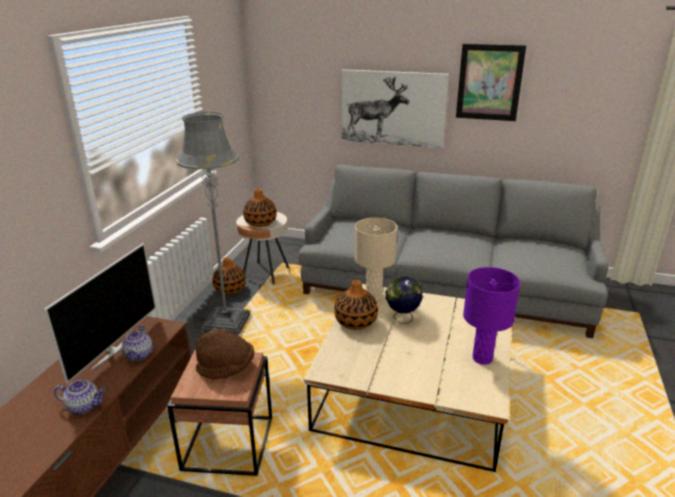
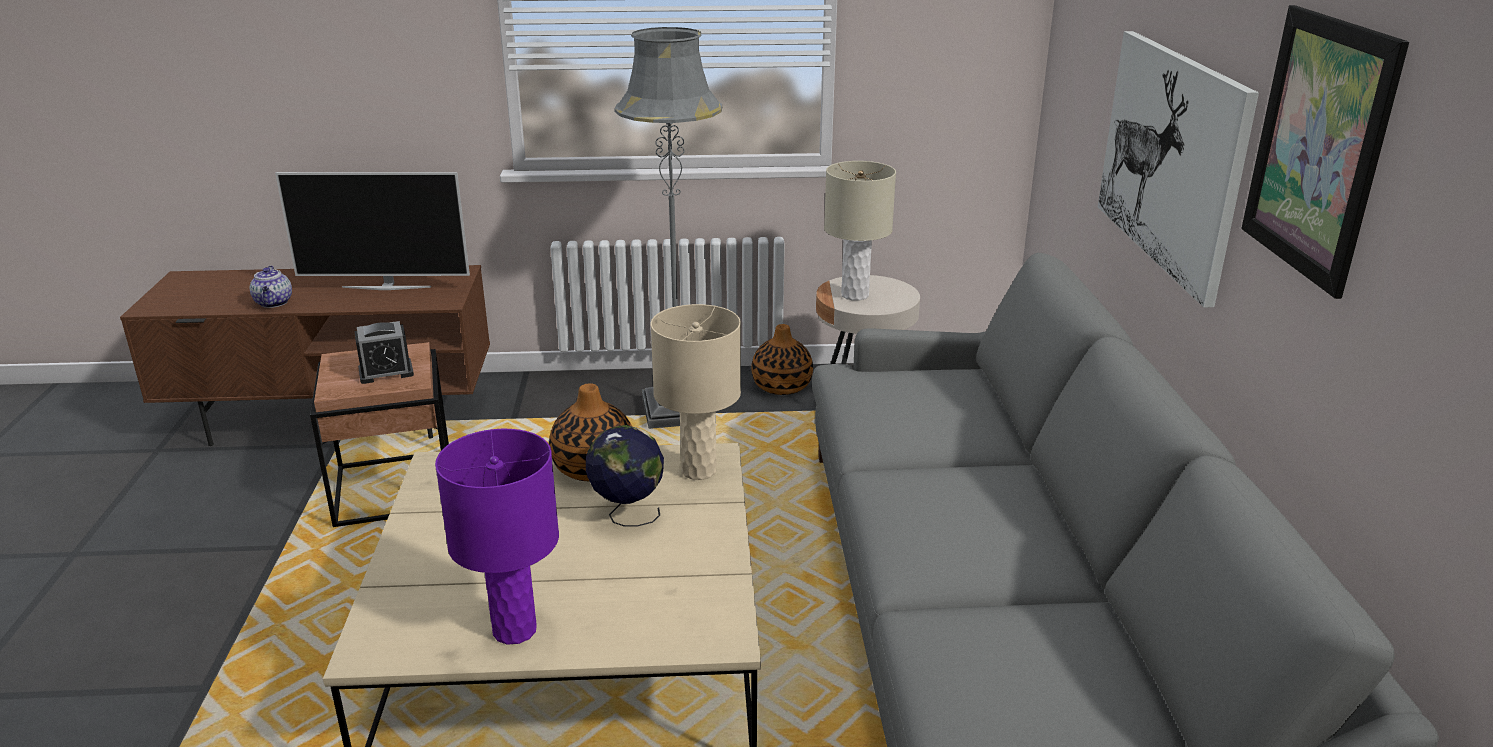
camera: 70 degrees right, 0 degrees up
teapot [122,326,153,361] -> none
brown hat [196,329,254,379] -> alarm clock [354,321,414,384]
vase [243,189,277,227] -> beige table lamp [824,161,896,301]

